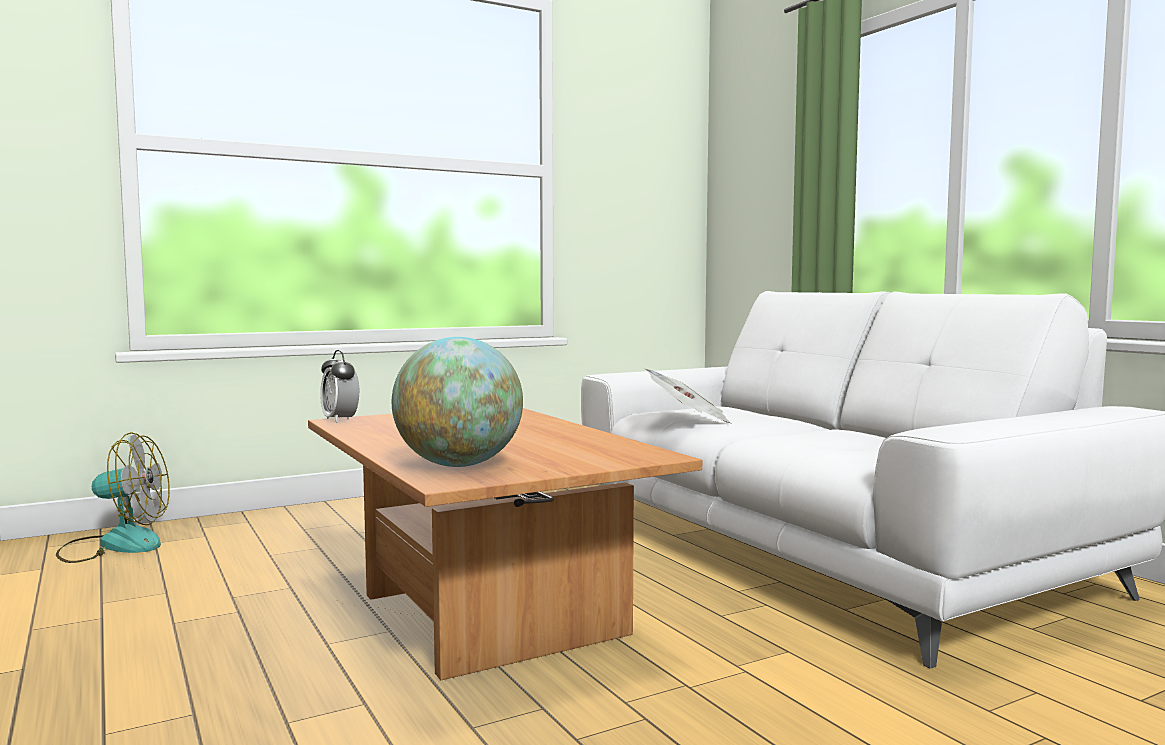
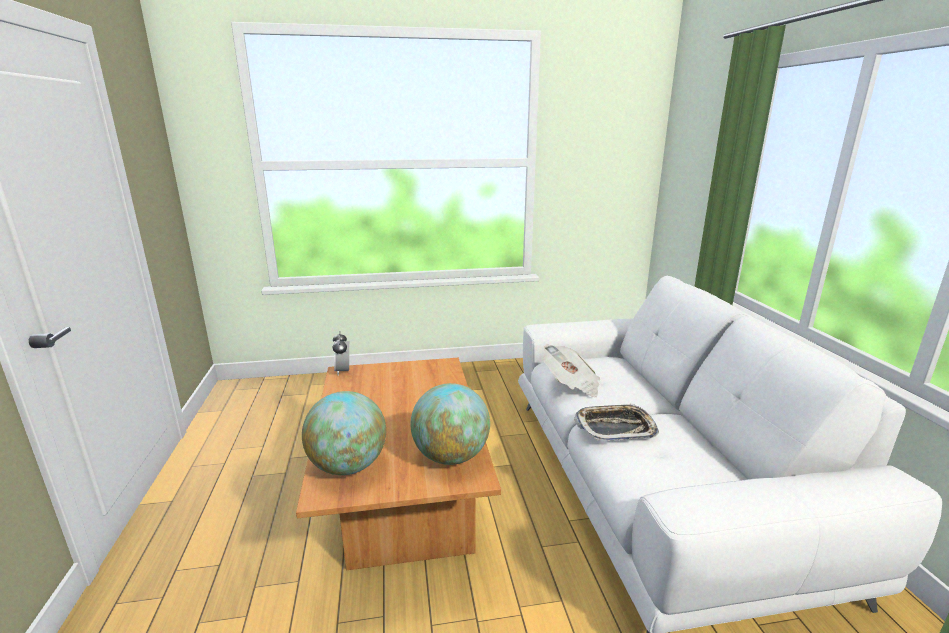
camera: 20 degrees right, 15 degrees up
fan [56,432,170,563] -> none
none -> globe [410,383,490,465]
none -> tray [574,404,659,441]

